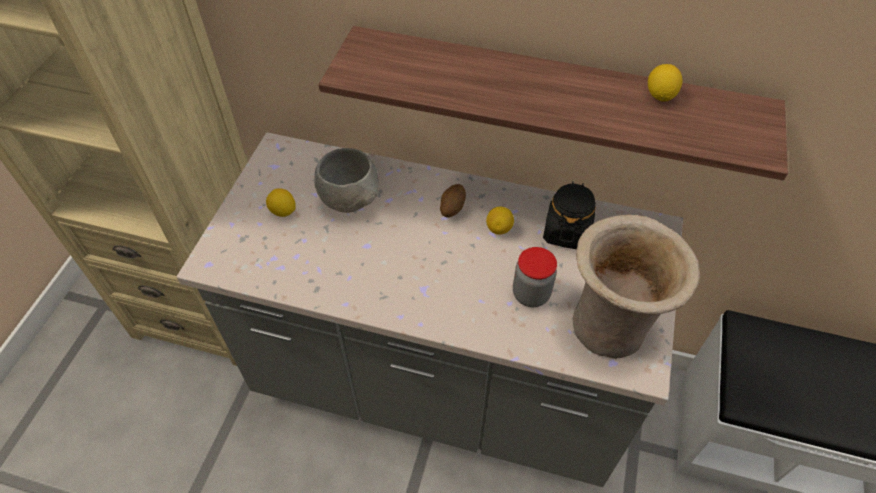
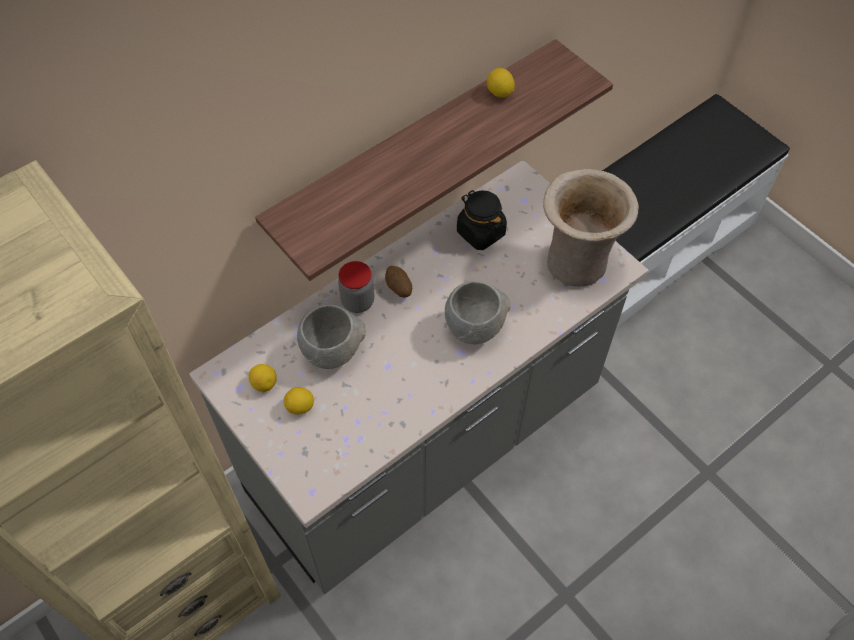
camera: 55 degrees left, 5 degrees up
lemon [486,207,514,234] -> lemon moved to [249,364,277,392]
jar [513,247,557,307] -> jar moved to [338,261,374,313]
none -> grey bowl [445,281,510,344]

